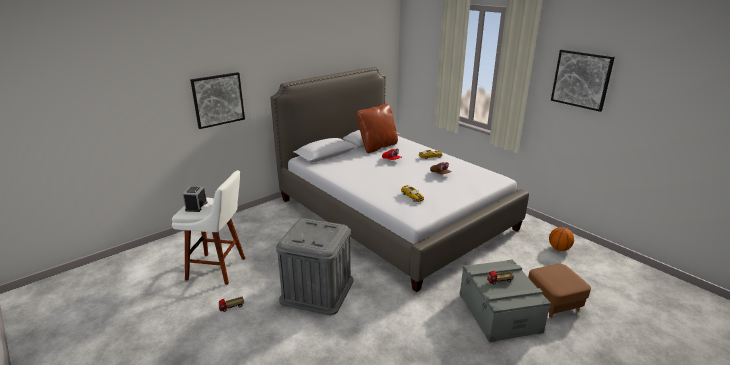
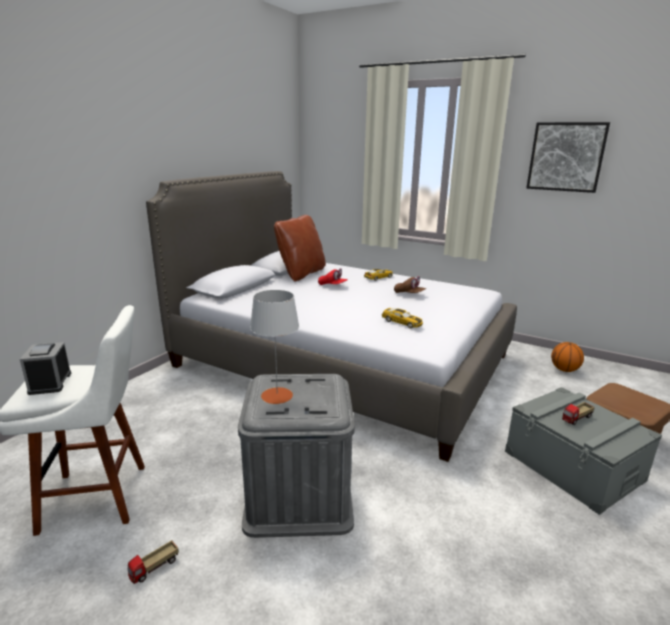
camera: 20 degrees left, 5 degrees down
picture [190,72,245,129] -> none
none -> grey table lamp [250,290,299,404]

